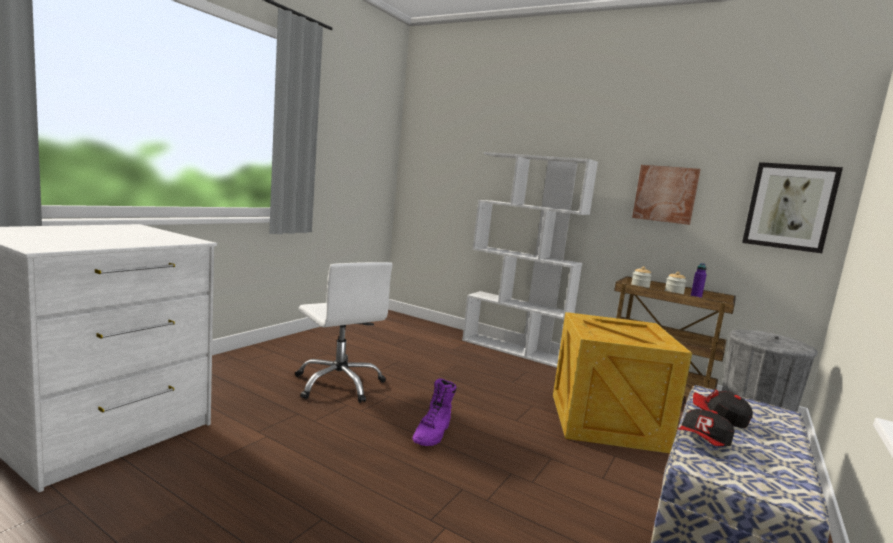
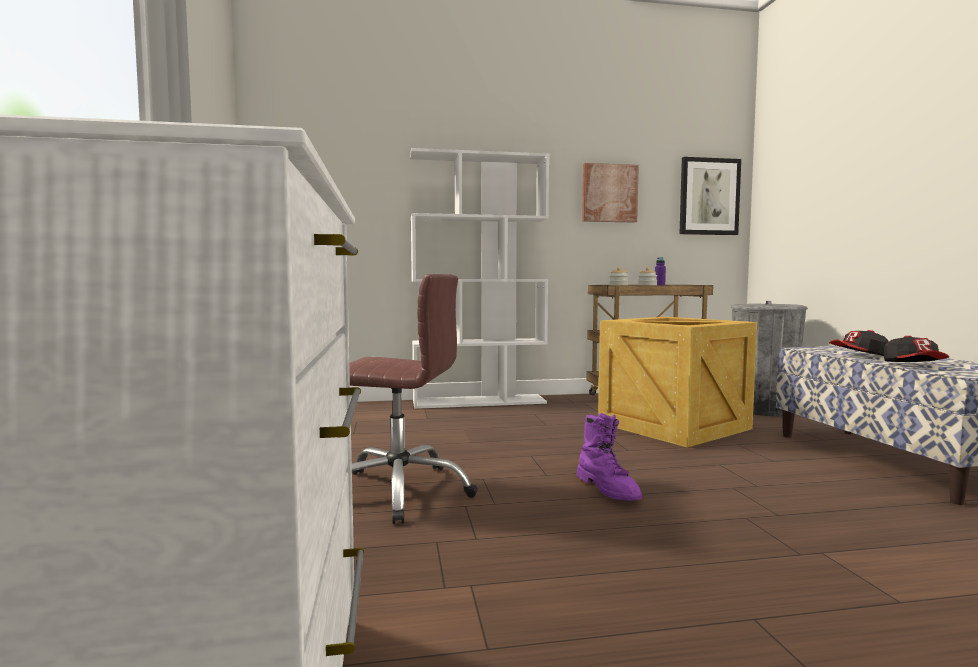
camera: 40 degrees left, 5 degrees down
white office chair [295,262,393,403] -> brown office chair [349,274,478,524]

